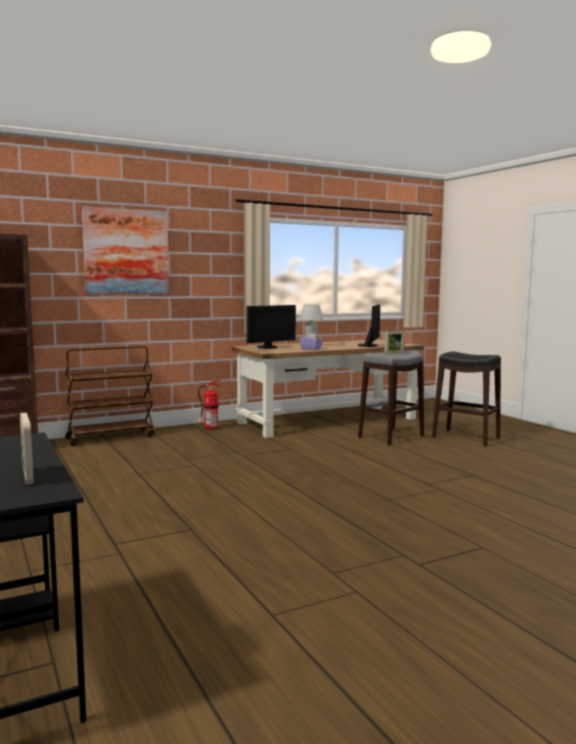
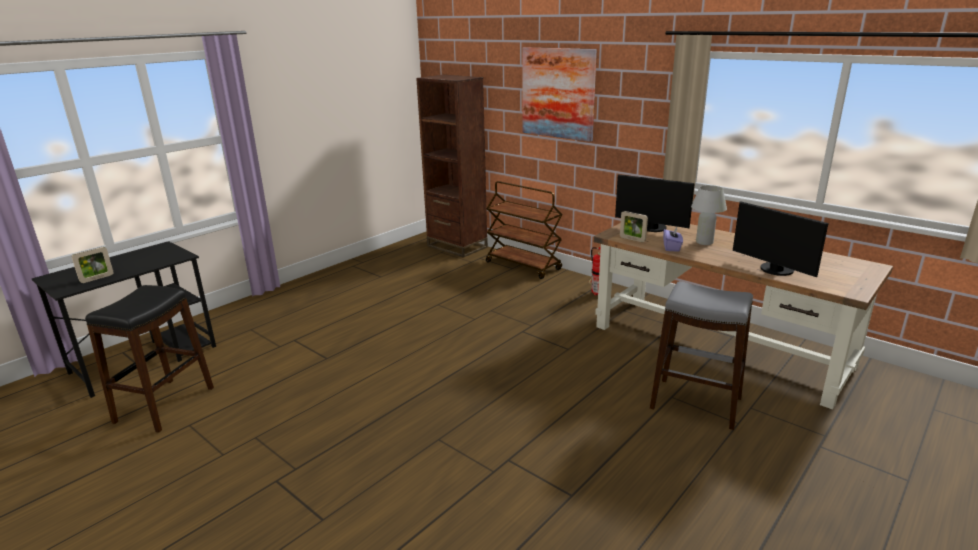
camera: 70 degrees right, 15 degrees up
monitor [357,304,380,347] -> monitor turned 60 degrees clockwise [733,201,829,277]
picture frame [385,331,405,354] -> picture frame moved to [620,211,648,242]
black stool [432,352,501,447] -> black stool moved to [85,285,214,433]

